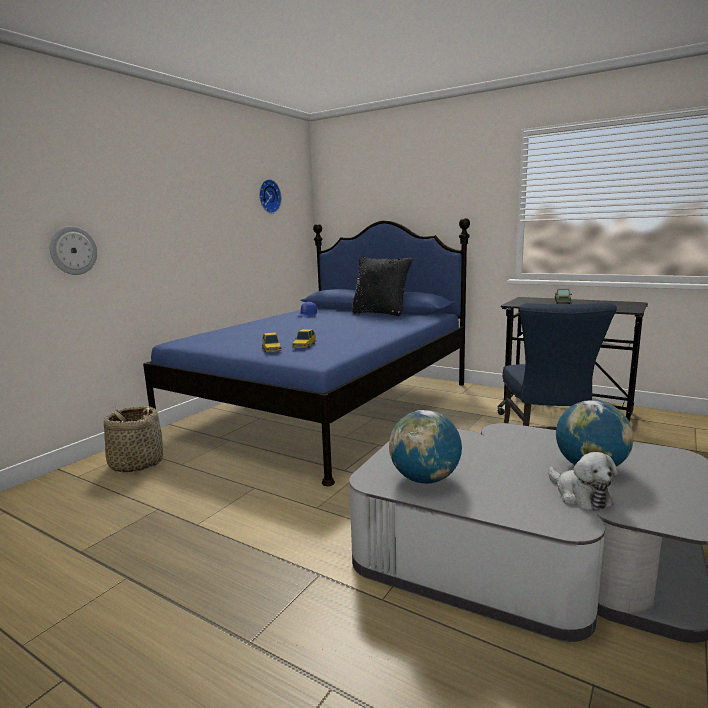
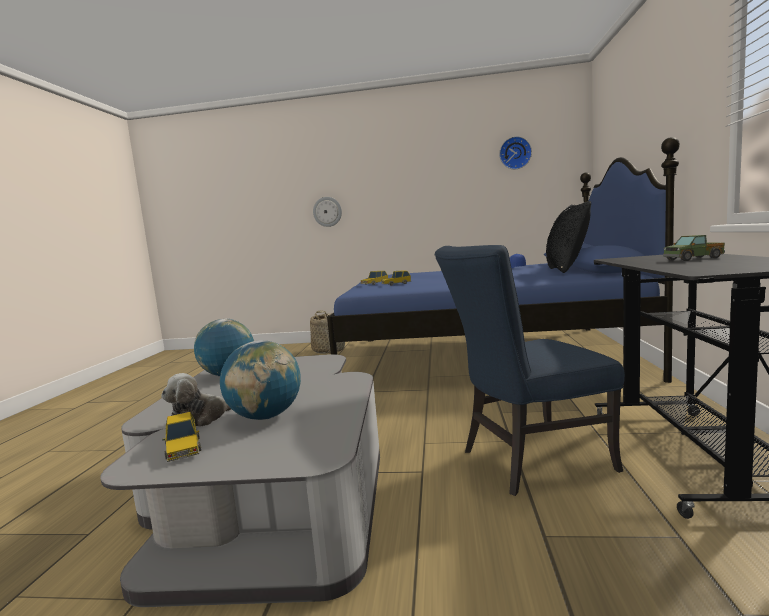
camera: 65 degrees right, 5 degrees down
none -> toy car [162,412,201,462]

